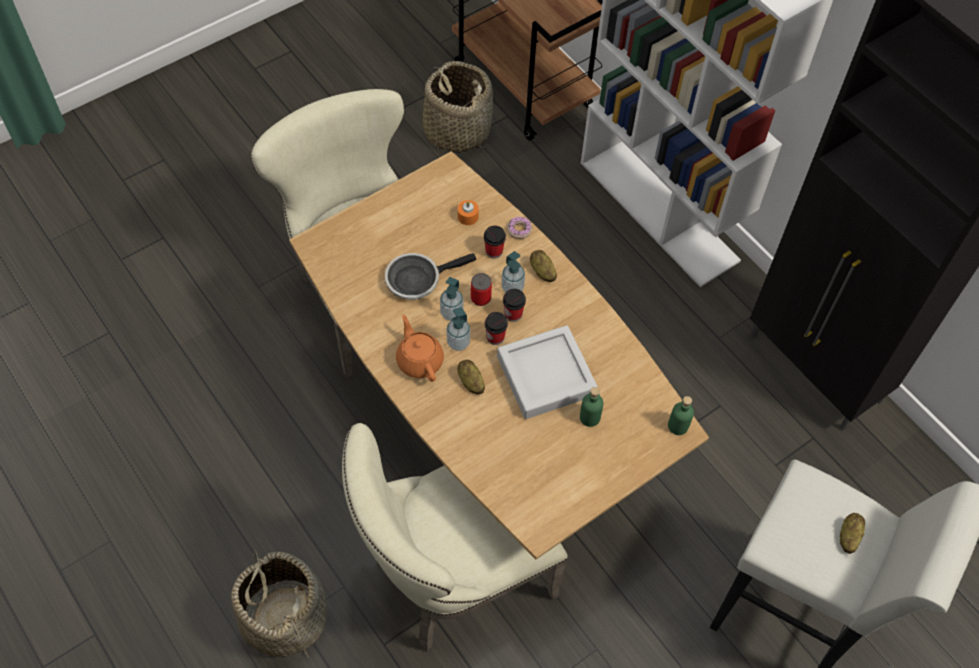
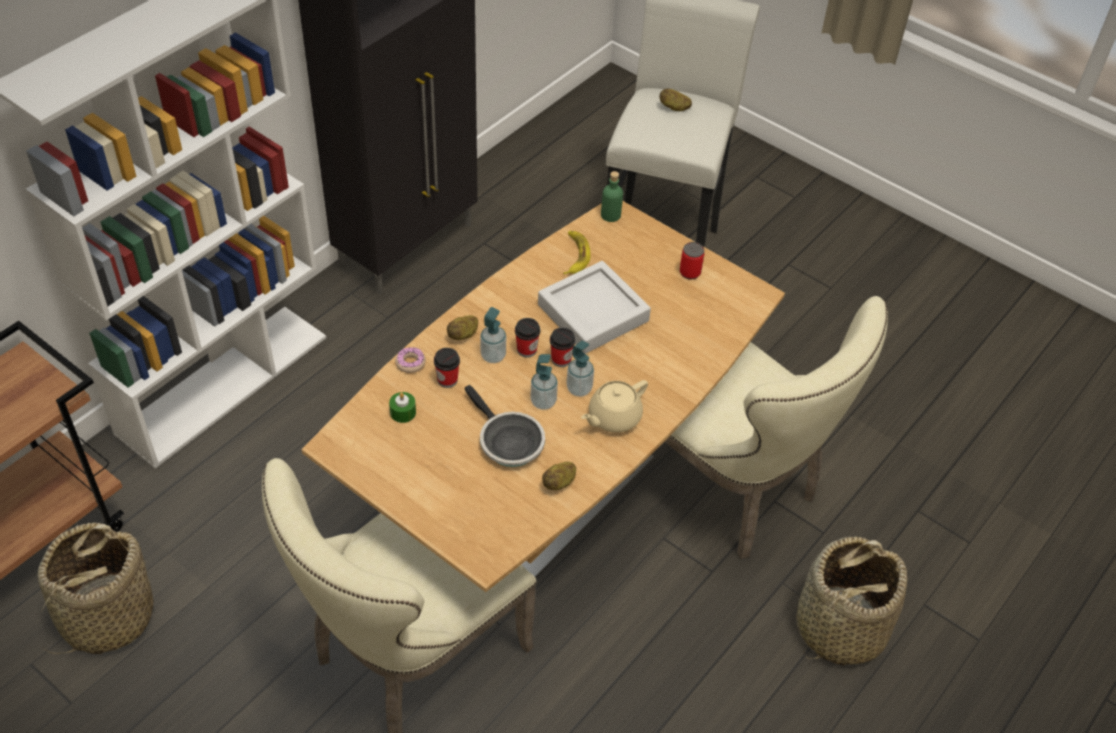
camera: 105 degrees left, 10 degrees down
orange teapot [396,315,444,382] -> beige teapot [581,380,648,433]
potato [457,360,485,394] -> potato moved to [542,462,576,490]
orange candle [458,200,479,225] -> green candle [389,392,416,423]
can [471,273,492,306] -> can moved to [680,242,705,279]
green bottle [580,387,604,427] -> none
none -> banana [563,231,591,275]

